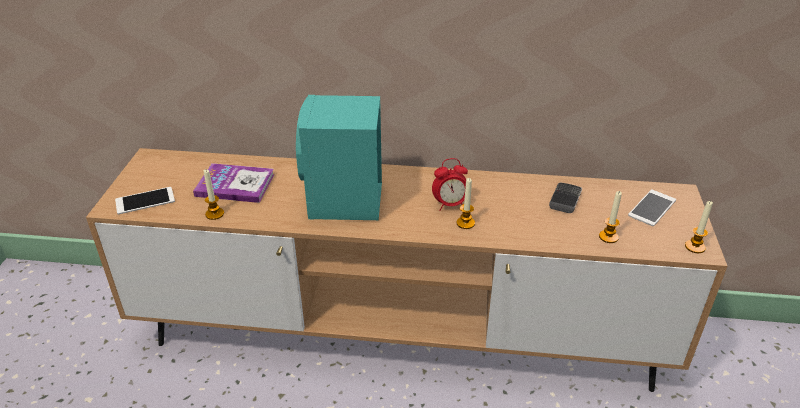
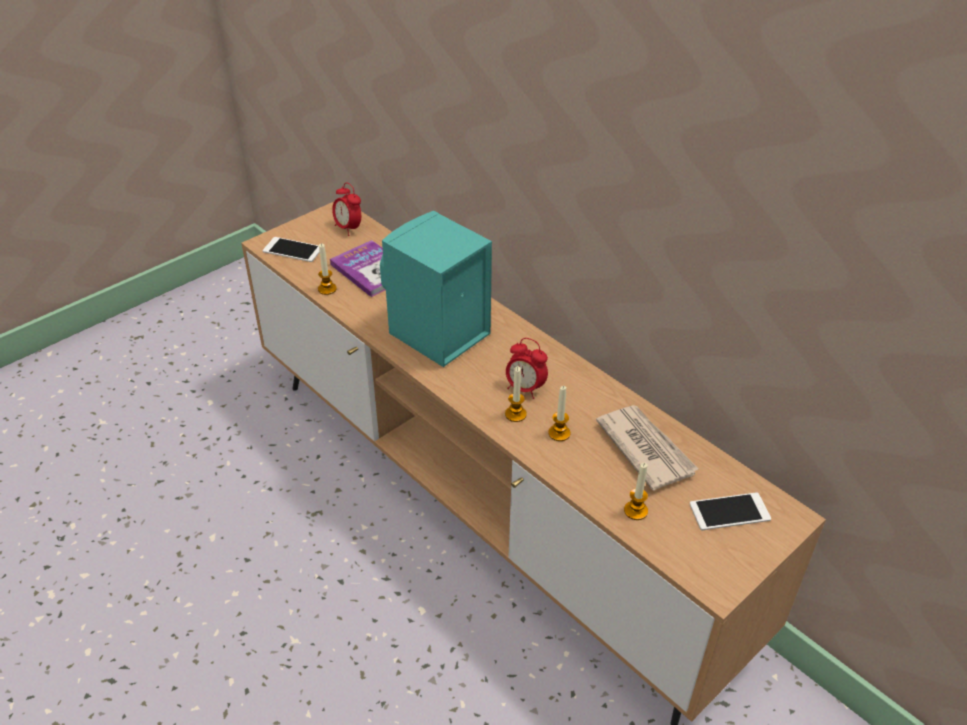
camera: 40 degrees right, 5 degrees up
phone [549,183,582,213] -> newspaper [596,405,698,491]
candle [685,201,713,253] -> candle moved to [548,386,570,441]
none -> alarm clock [332,183,361,236]

